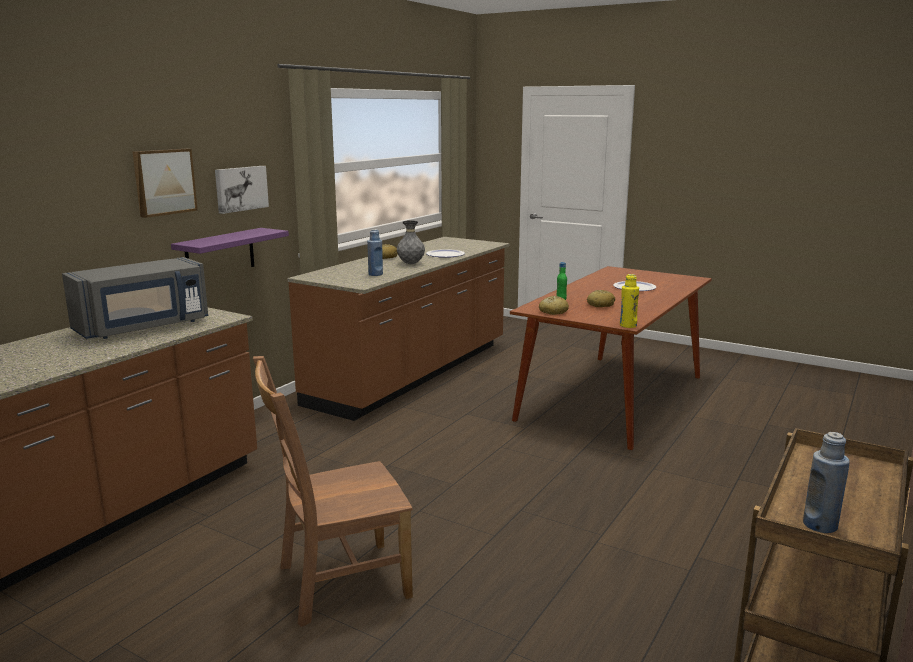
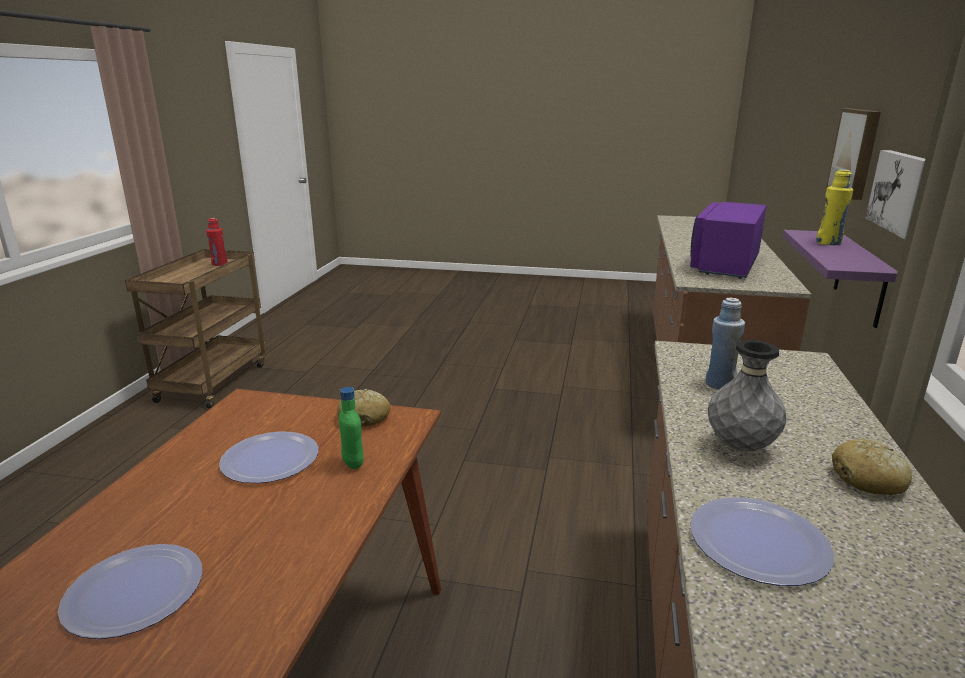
camera: 160 degrees right, 5 degrees up
grey microwave [62,257,208,339] -> purple microwave [690,202,767,279]
brown chair [253,356,413,627] -> none
bread [587,290,615,307] -> plate [219,432,318,483]
yellow bottle [620,274,639,328] -> yellow bottle moved to [816,169,853,245]
blue bottle [803,432,850,533] -> red bottle [206,218,228,266]

